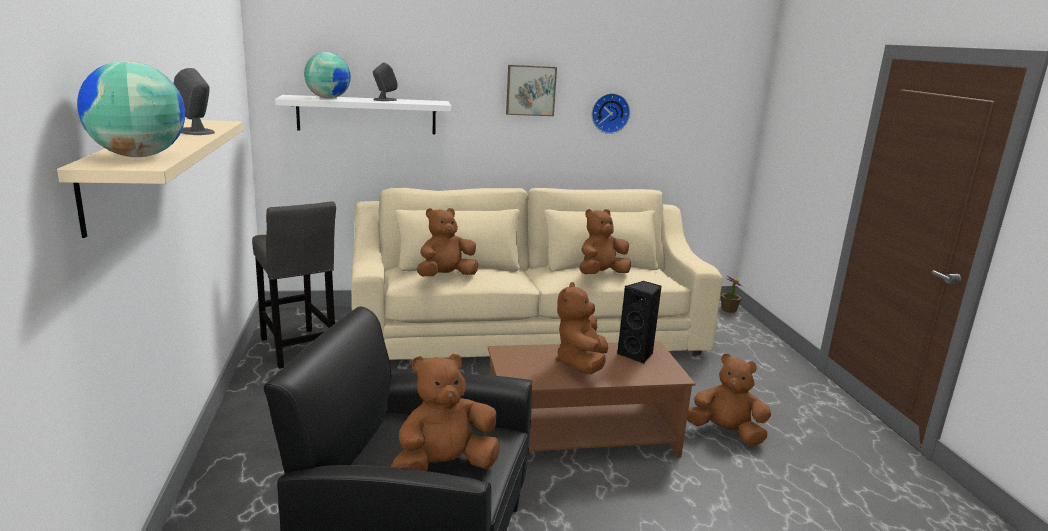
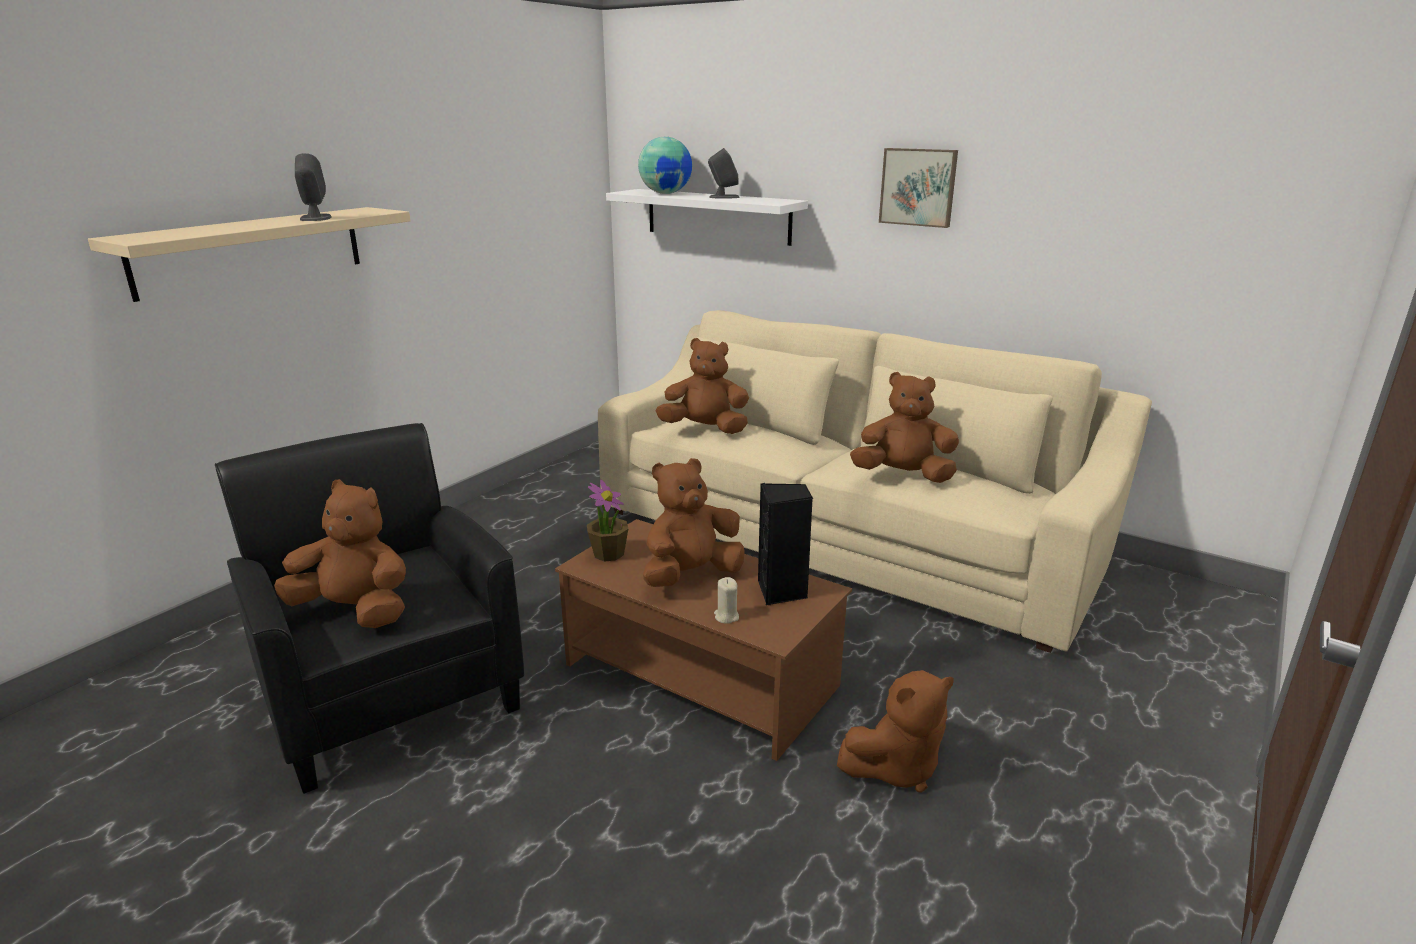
camera: 45 degrees right, 5 degrees up
globe [77,61,185,157] -> none
grey stool [252,201,336,369] -> none
wall clock [592,93,630,134] -> none
brown plush toy [687,353,771,446] -> brown plush toy turned 90 degrees clockwise [837,670,954,793]
potted plant [721,275,743,313] -> potted plant moved to [587,479,628,562]
none -> beige candle [714,577,739,624]

